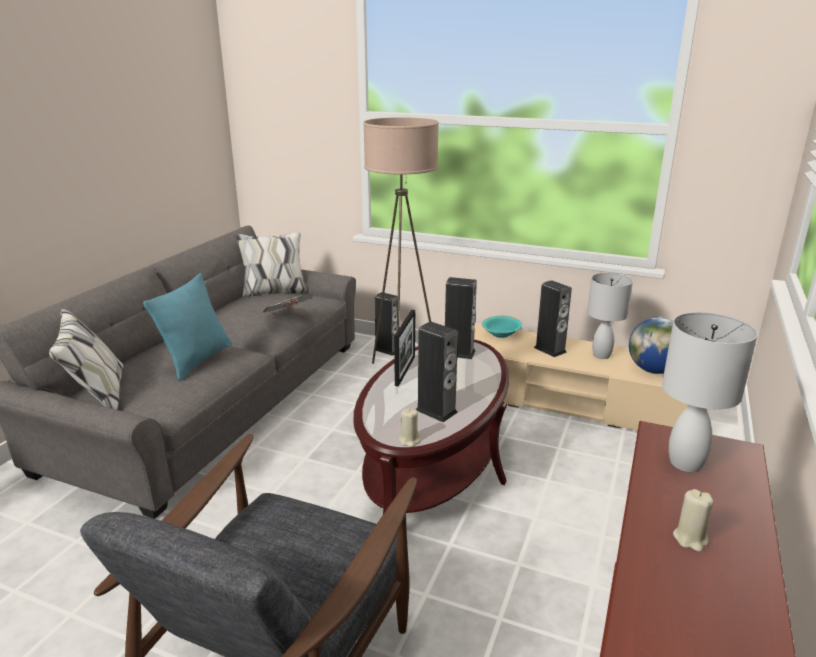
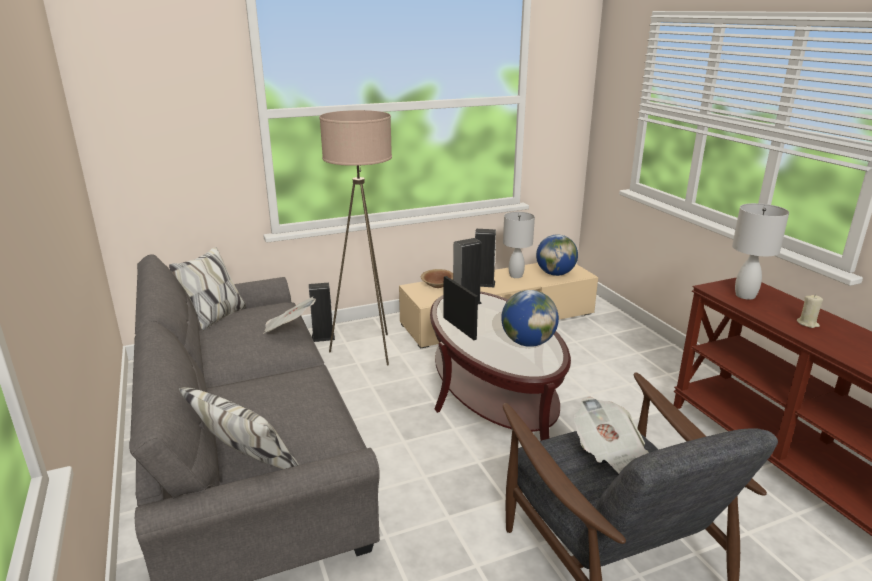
camera: 45 degrees left, 0 degrees up
turquoise pillow [143,273,232,381] -> none
beige candle [399,408,421,447] -> none
speaker [415,321,458,422] -> globe [501,290,559,347]
turquoise bowl [482,316,522,338] -> brown bowl [421,269,453,288]
none -> newspaper [573,397,649,474]

